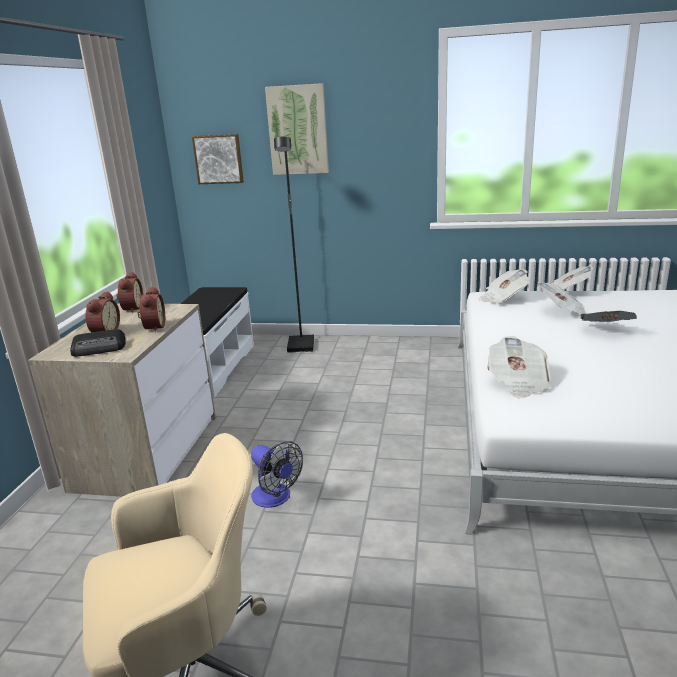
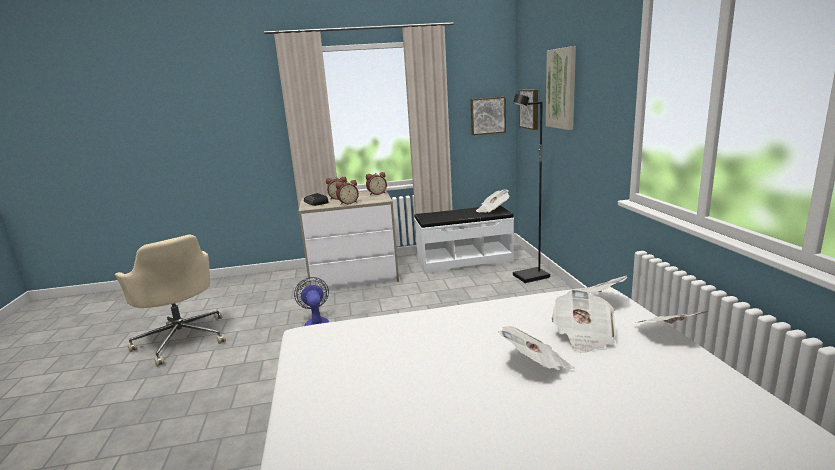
camera: 70 degrees right, 5 degrees down
fan [251,442,303,508] -> fan turned 135 degrees clockwise [294,277,329,326]
newspaper [487,336,551,399] -> newspaper moved to [476,189,510,213]
none -> picture [471,97,506,135]

